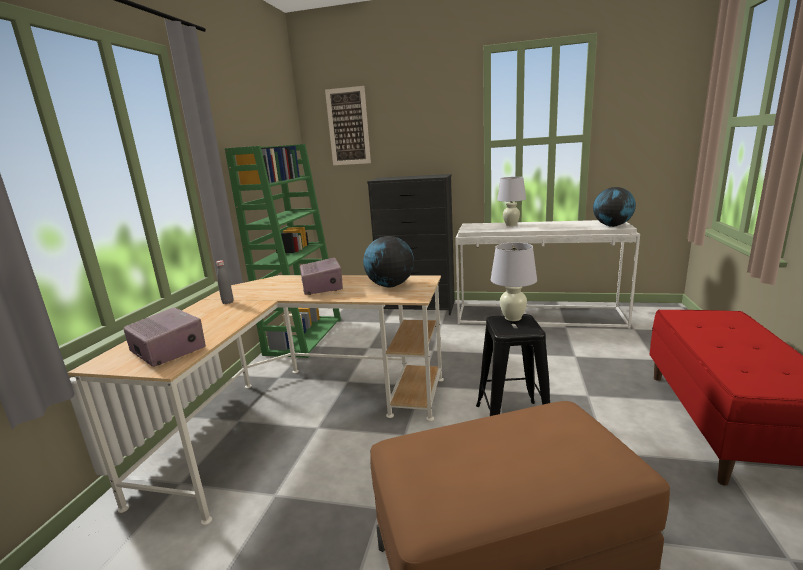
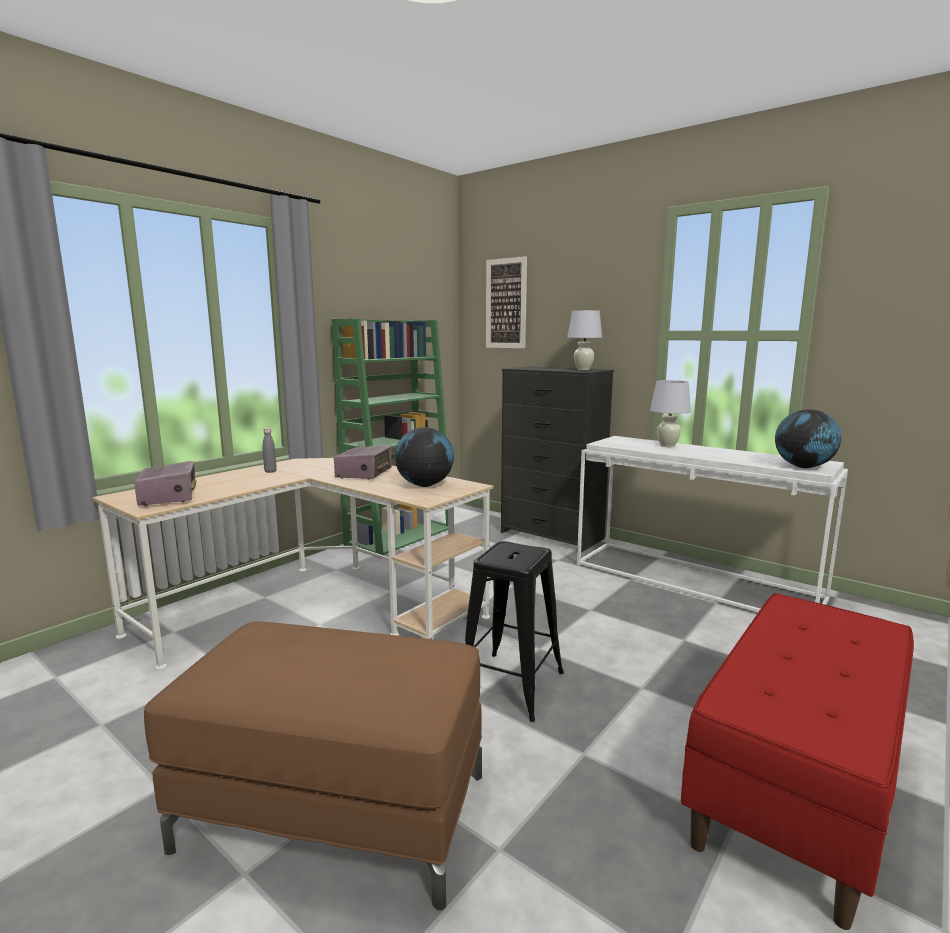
camera: 25 degrees right, 5 degrees down
white table lamp [491,243,537,321] -> white table lamp moved to [567,310,602,370]

